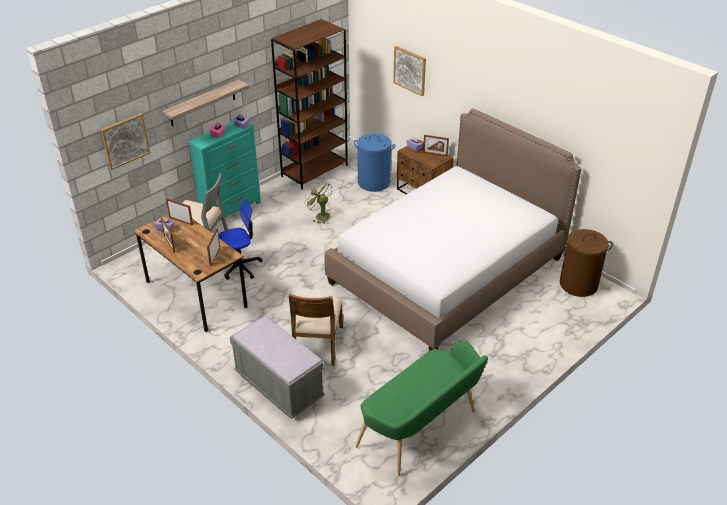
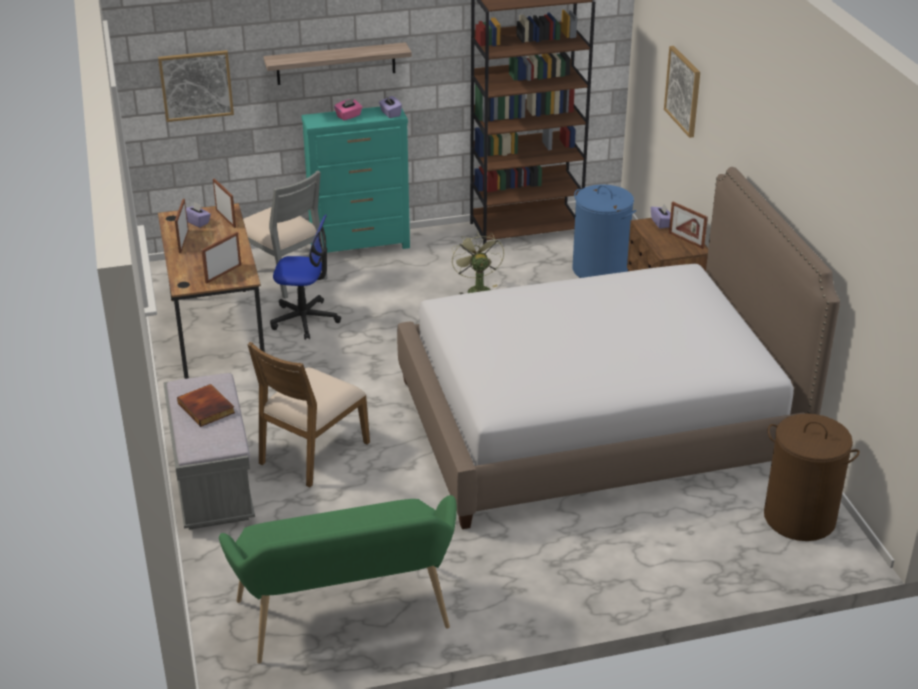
camera: 30 degrees right, 5 degrees down
none -> book [177,384,235,427]

